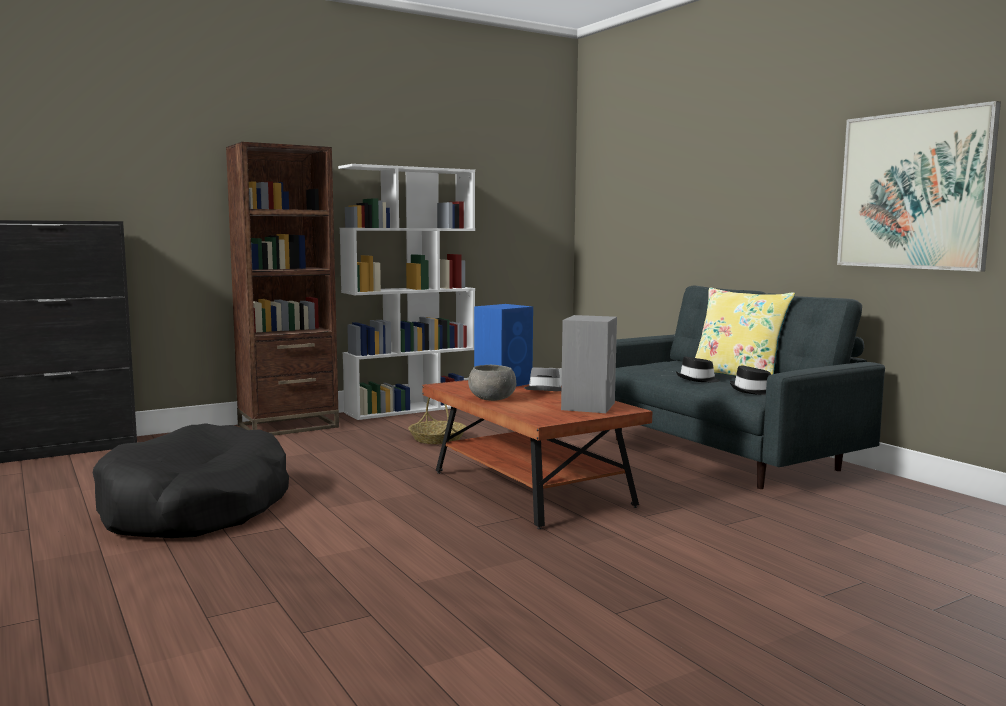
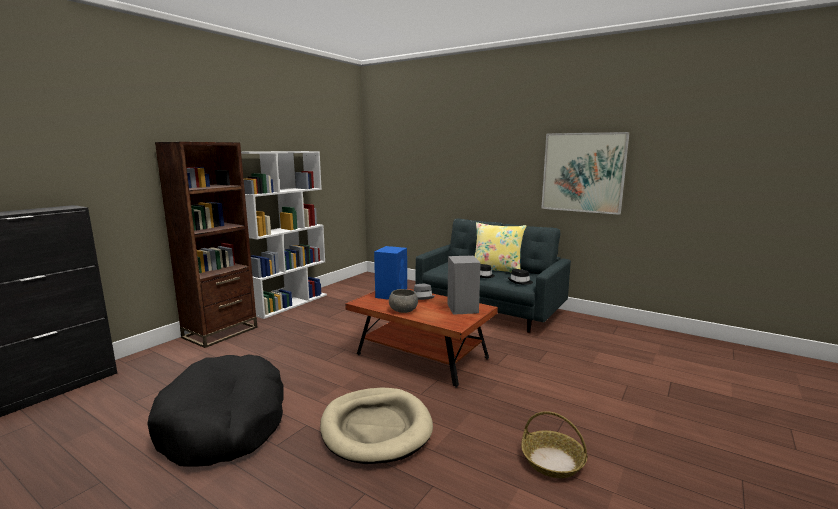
camera: 25 degrees left, 5 degrees up
basket [408,397,466,444] -> basket moved to [521,411,588,478]
none -> beige dog bed [320,388,433,464]

